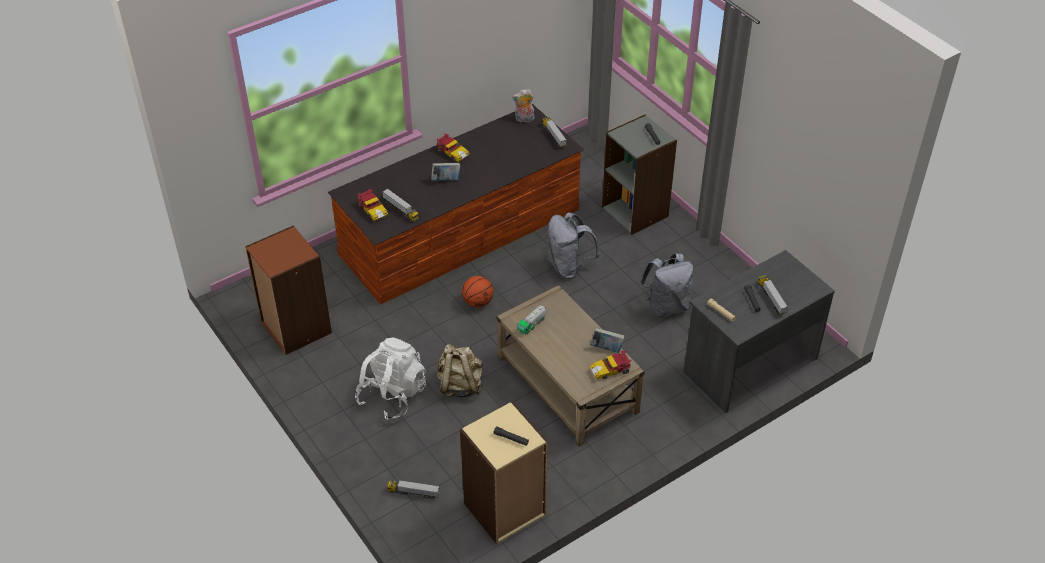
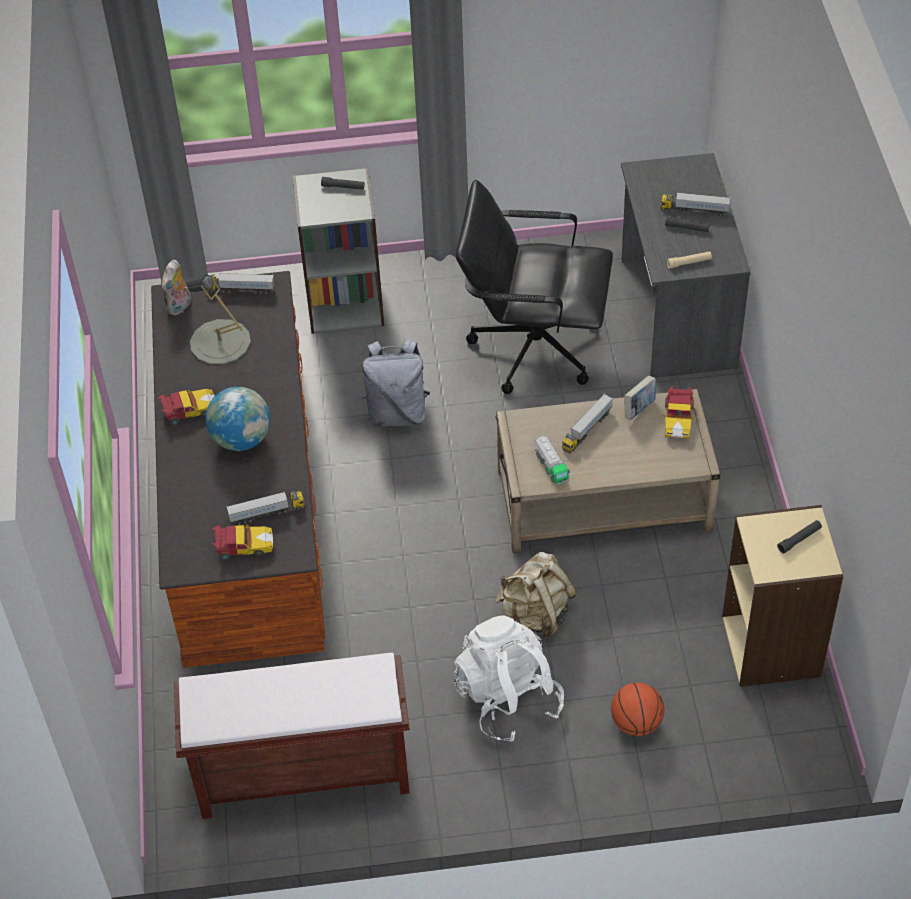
camera: 60 degrees left, 5 degrees up
brown bookcase [245,225,332,355] -> brown bench [174,652,410,819]
toy truck [387,480,440,499] -> toy truck moved to [562,394,613,454]
book [431,163,461,181] -> globe [206,387,270,451]
basketball [462,276,493,307] -> basketball moved to [611,683,664,736]
grey backpack [640,253,693,317] -> black office chair [456,180,613,394]
none -> grey table lamp [187,275,251,365]

